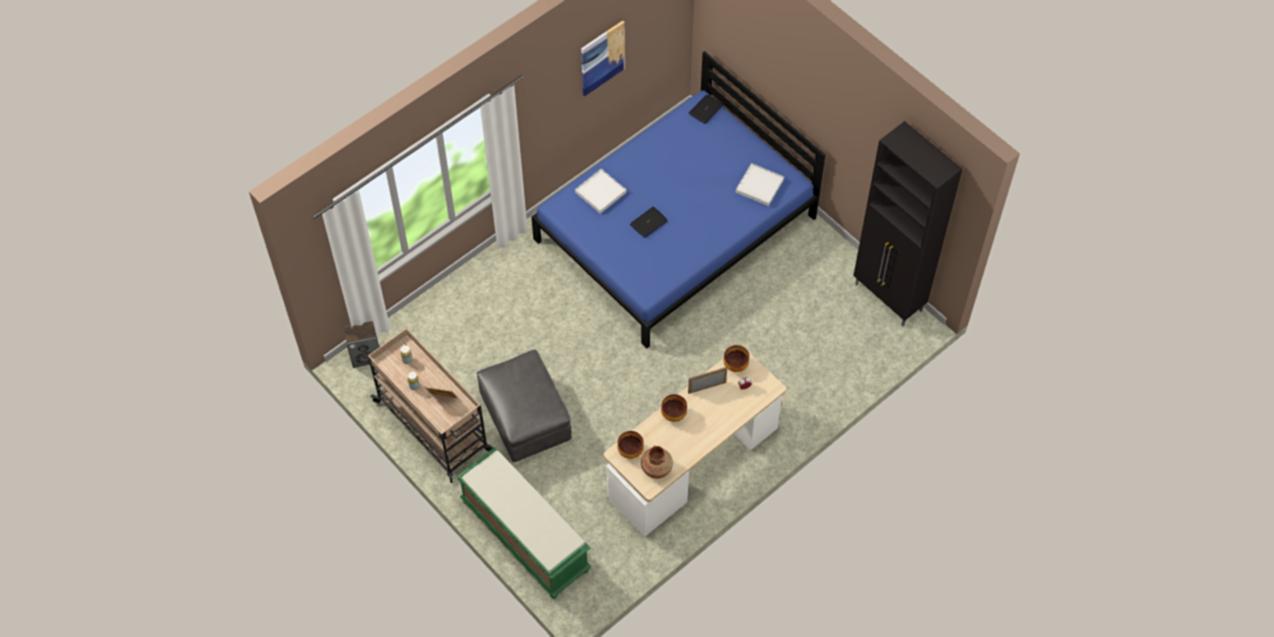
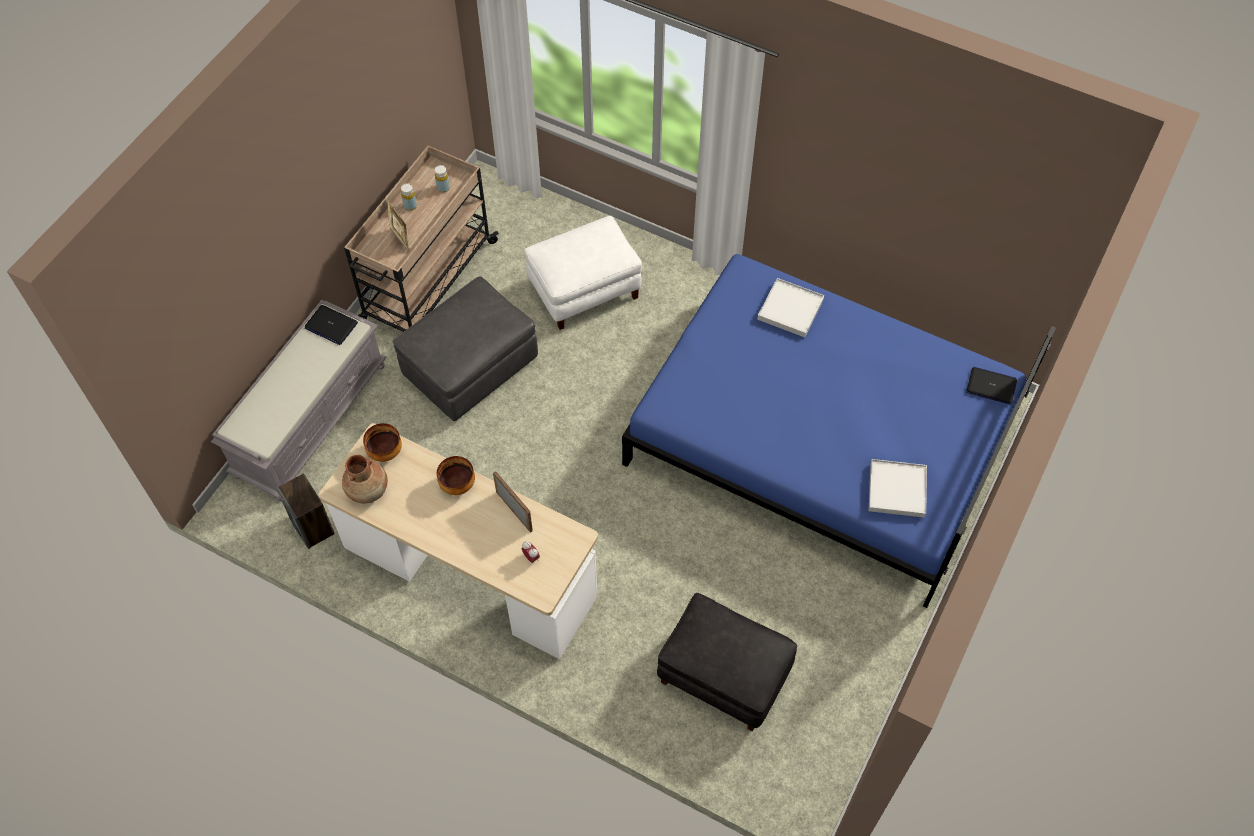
camera: 70 degrees right, 0 degrees up
speaker [344,321,379,368] -> speaker moved to [276,473,335,549]
green bench [456,447,592,599] -> grey bench [211,300,386,501]
picture [581,20,625,96] -> none
laptop [630,207,668,238] -> laptop moved to [305,305,358,345]
bowl [724,345,749,372] -> none
black cabinet [853,121,962,326] -> none
none -> white ottoman [525,216,642,330]
none -> black ottoman [657,593,797,731]

